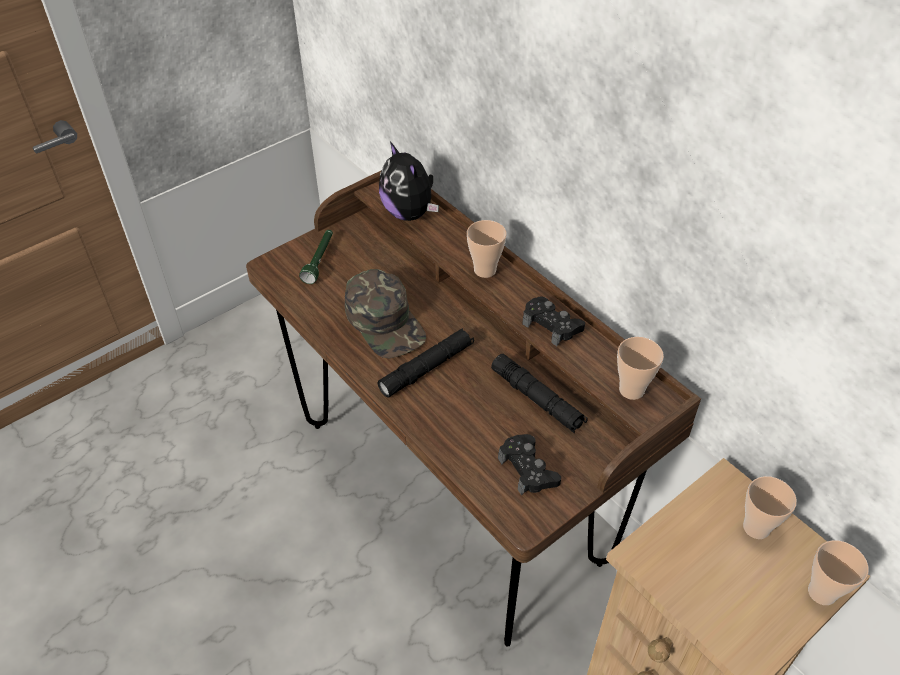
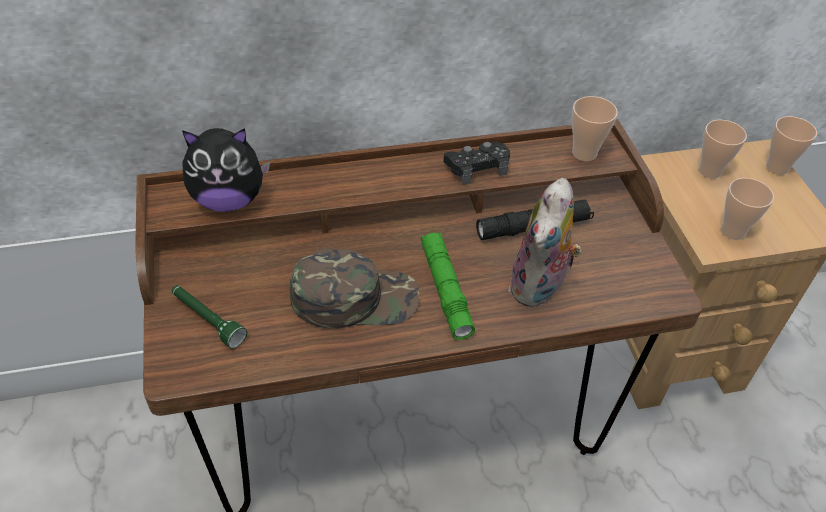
camera: 65 degrees left, 0 degrees up
black flashlight [377,328,474,398] -> green flashlight [421,232,475,340]
cup [467,220,507,278] -> cup moved to [721,178,774,240]
black game controller [498,434,561,496] -> none
none -> plush toy [509,178,582,308]

